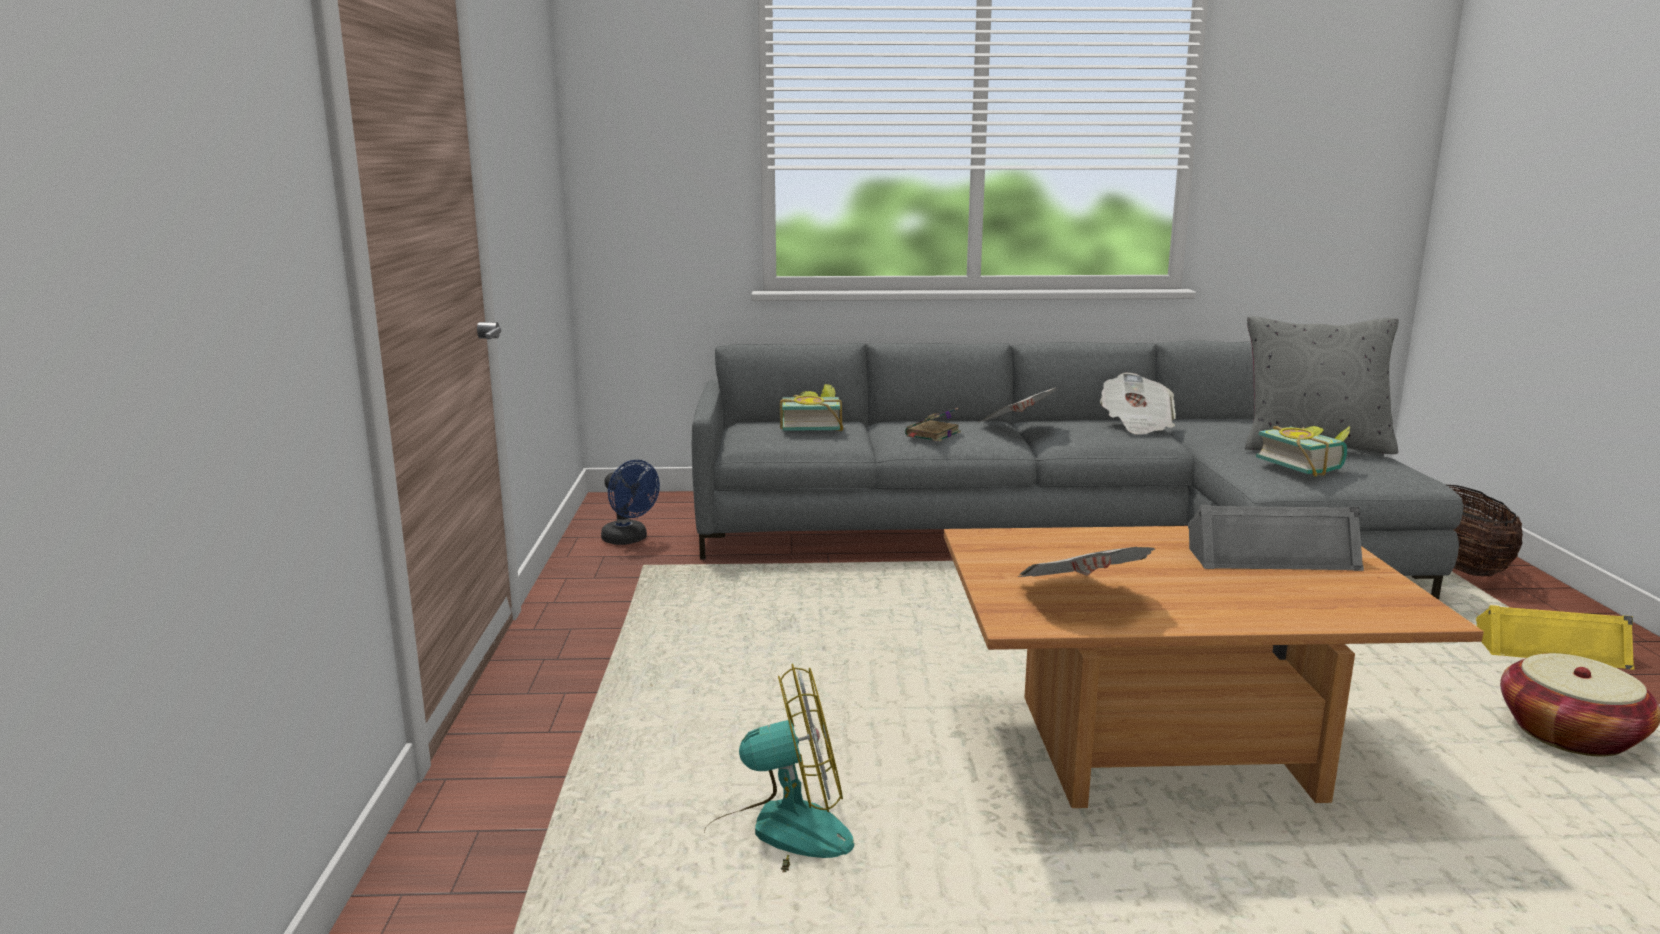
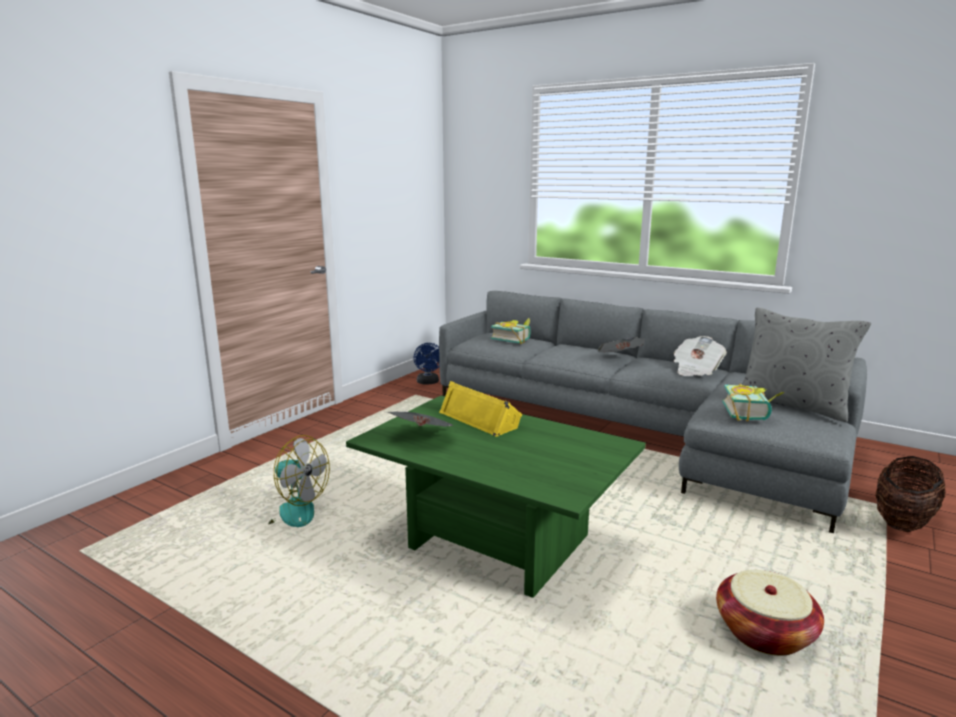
camera: 35 degrees right, 0 degrees up
book [905,407,961,442] -> none
brown coffee table [944,526,1484,808] -> green coffee table [346,395,646,598]
grey speaker [1188,505,1364,571] -> none
yellow speaker [1476,605,1634,670] -> yellow speaker moved to [439,381,522,437]

